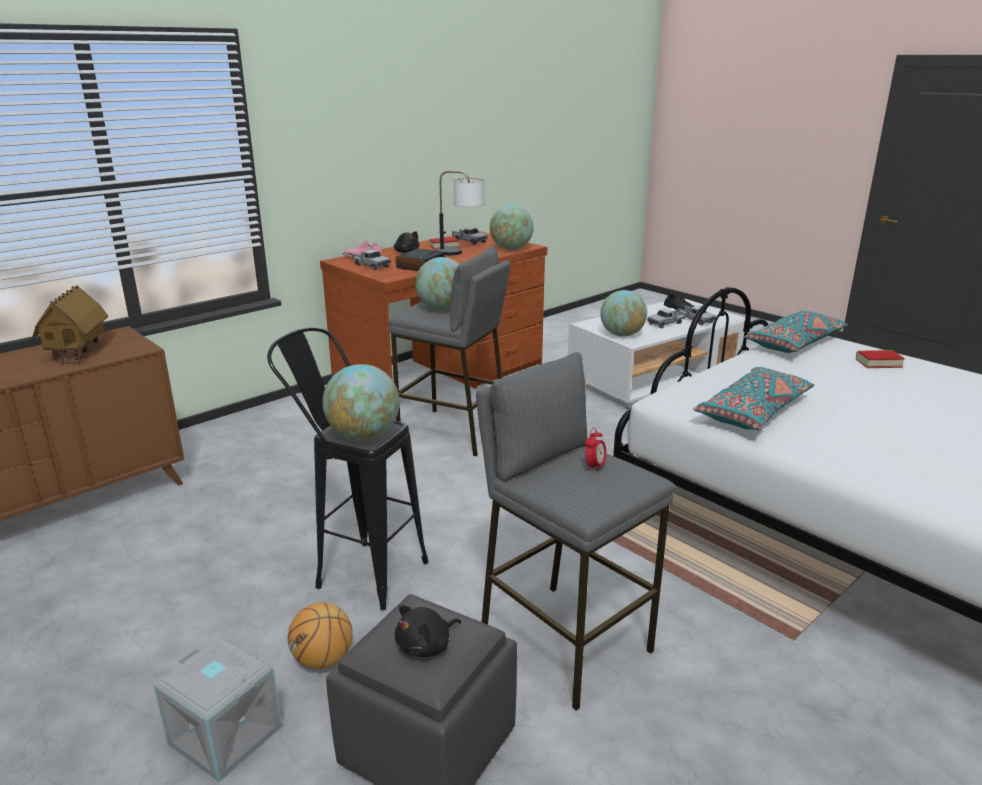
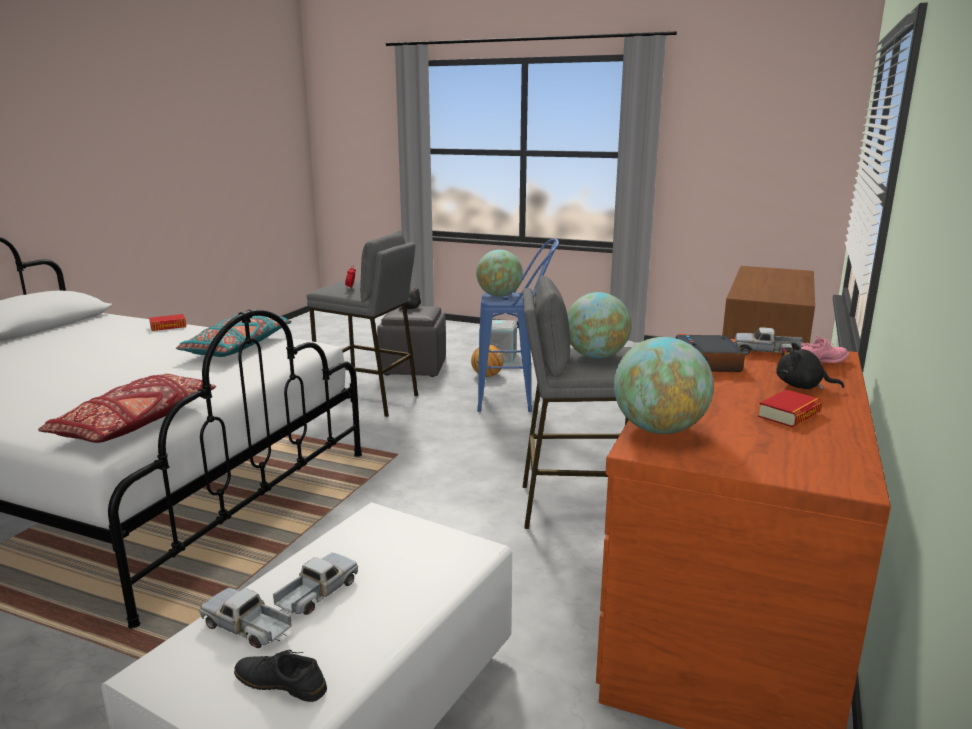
camera: 155 degrees right, 5 degrees down
toy house [32,285,108,366] -> none
black stool [267,327,428,610] -> blue stool [477,238,559,412]
table lamp [437,171,484,255] -> none
toy truck [452,227,488,245] -> none
globe [600,290,647,337] -> none
turquoise pillow [744,311,848,353] -> red pillow [38,374,216,443]
book [856,350,905,368] -> book moved to [149,314,186,331]

